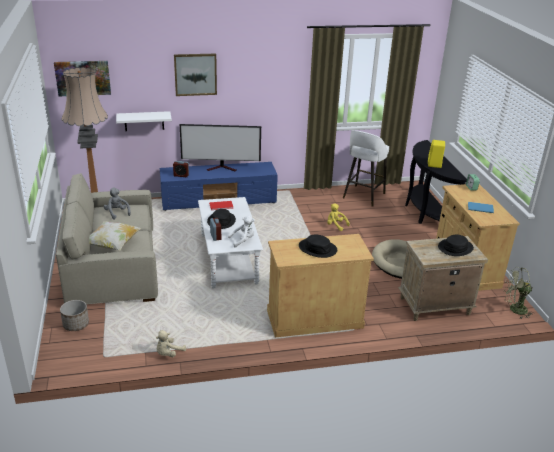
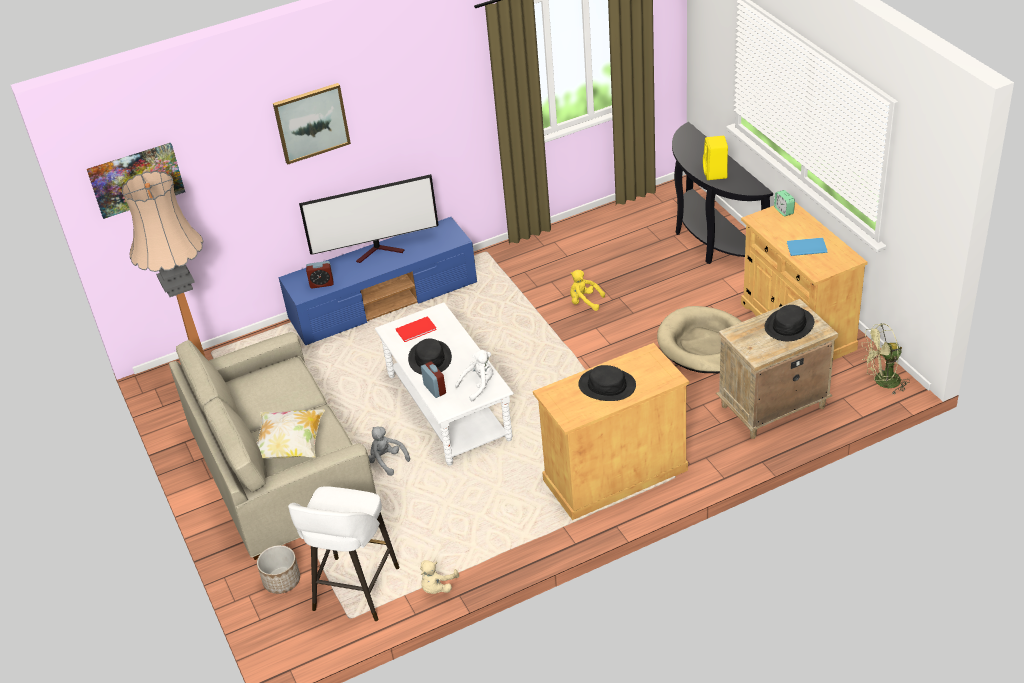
camera: 10 degrees left, 10 degrees up
grey plush toy [103,188,131,220] -> grey plush toy moved to [369,426,410,476]
white shelf [116,111,172,131] -> none
white stool [343,130,389,207] -> white stool moved to [288,486,399,621]

